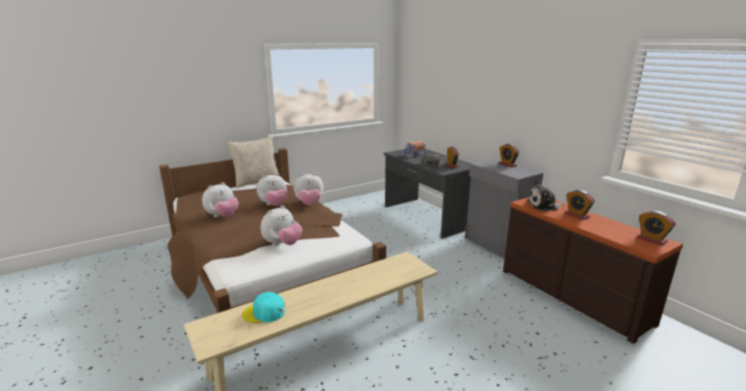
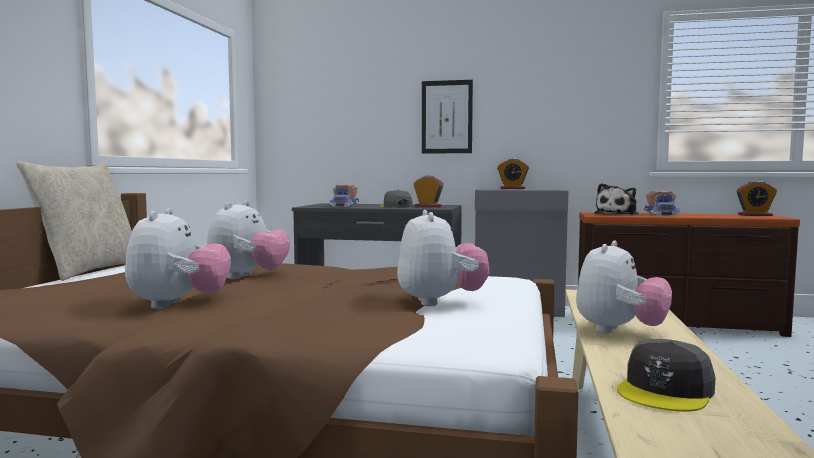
camera: 45 degrees left, 15 degrees down
turquoise cap [242,292,285,323] -> grey cap [617,339,716,412]
plush toy [294,173,323,205] -> plush toy moved to [576,240,672,333]
alarm clock [565,190,595,220] -> toy truck [644,191,681,216]
none -> picture [422,80,473,154]

